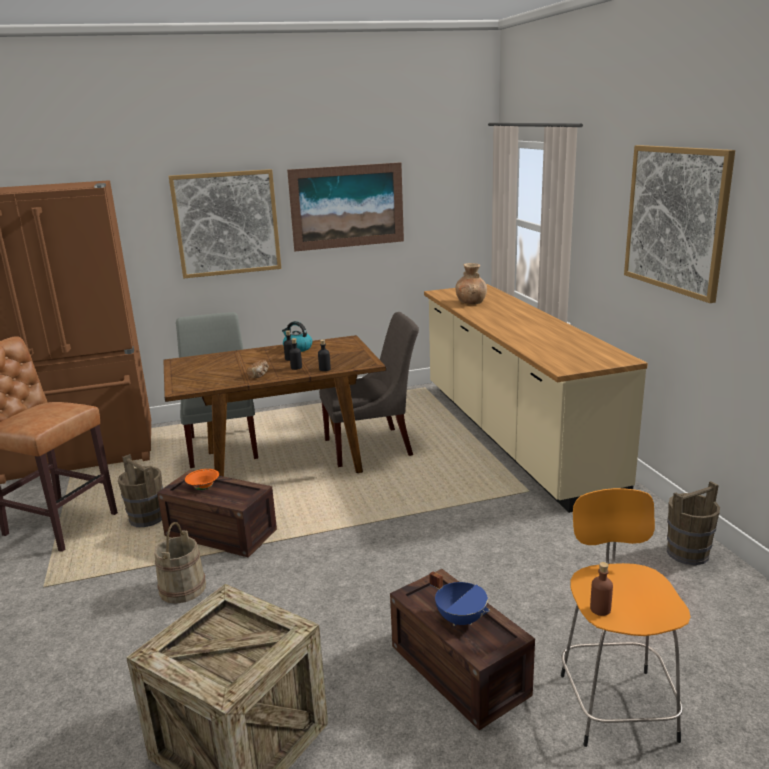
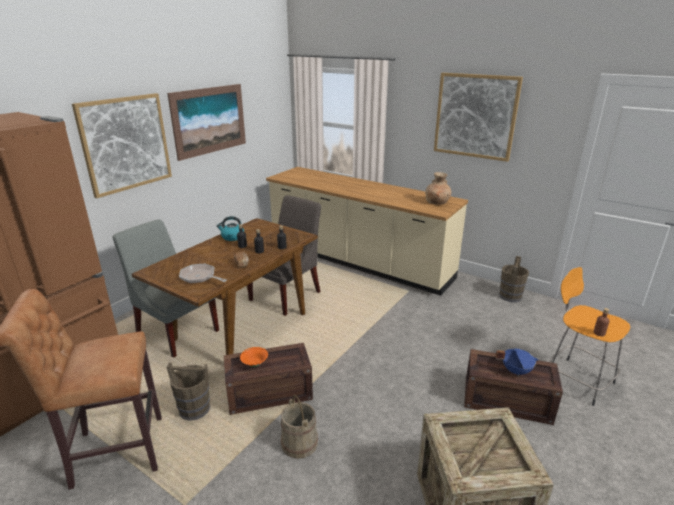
camera: 40 degrees left, 5 degrees up
brown vase [455,263,487,304] -> brown vase moved to [425,172,452,205]
none -> frying pan [179,264,227,283]

